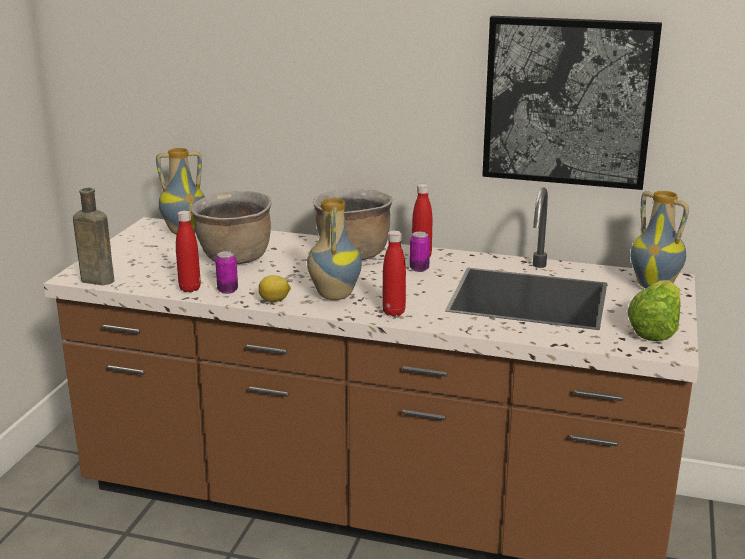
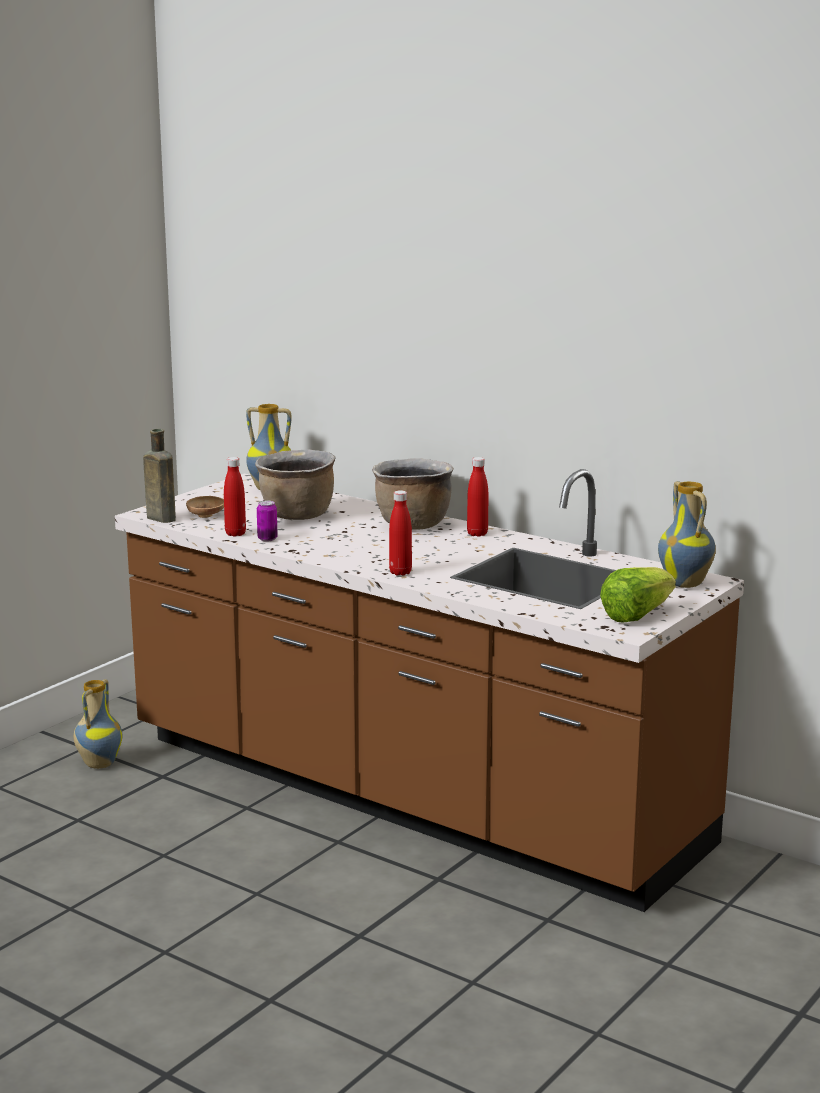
camera: 20 degrees right, 5 degrees down
lemon [259,275,291,302] -> none
vase [307,198,362,300] -> vase moved to [74,679,122,769]
can [410,232,430,272] -> none
picture [482,16,662,190] -> none
none -> brown bowl [186,496,224,518]

